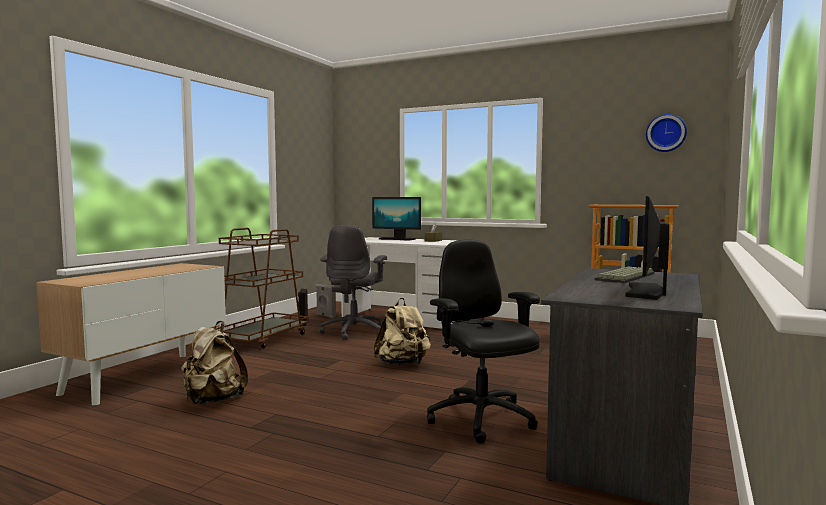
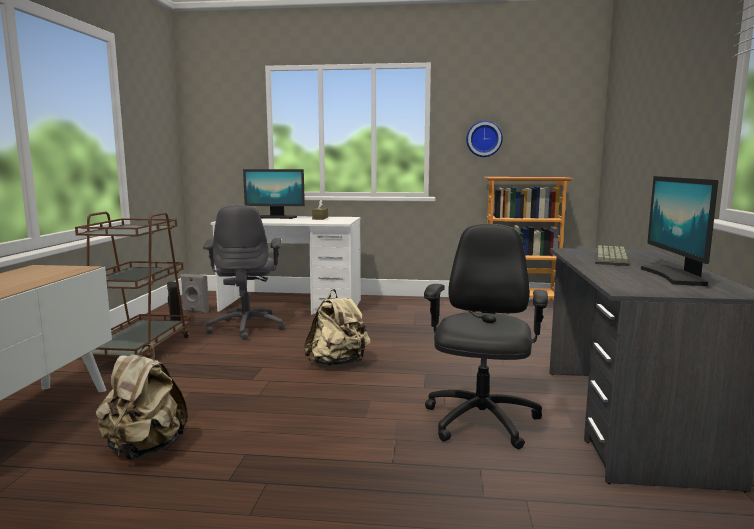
camera: 20 degrees left, 5 degrees up
black office chair [427,239,540,443] -> black office chair turned 60 degrees clockwise [424,224,548,449]
wall clock [646,114,687,152] -> wall clock moved to [466,120,503,157]

